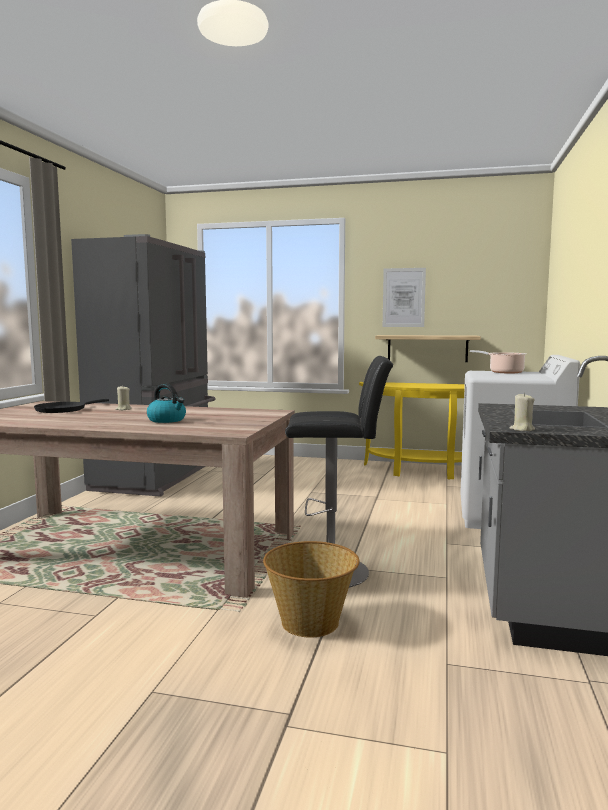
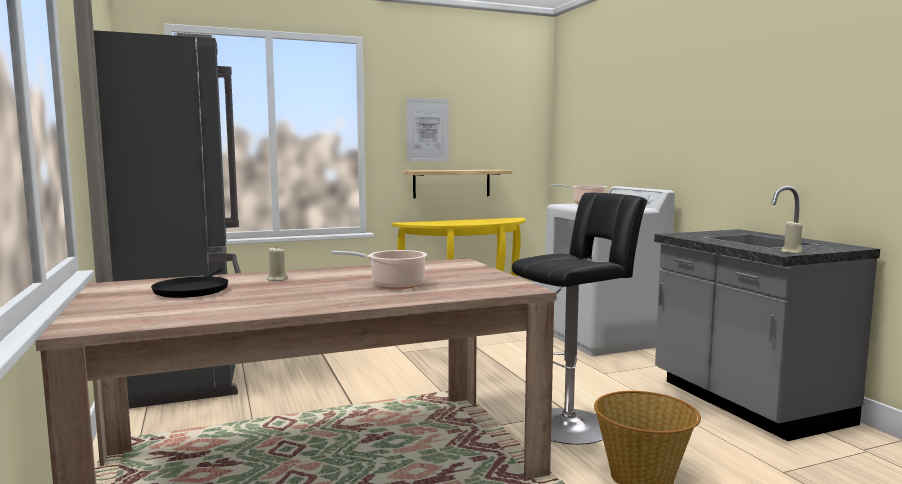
camera: 35 degrees left, 0 degrees up
kettle [147,384,186,423] -> cooking pot [332,250,427,289]

